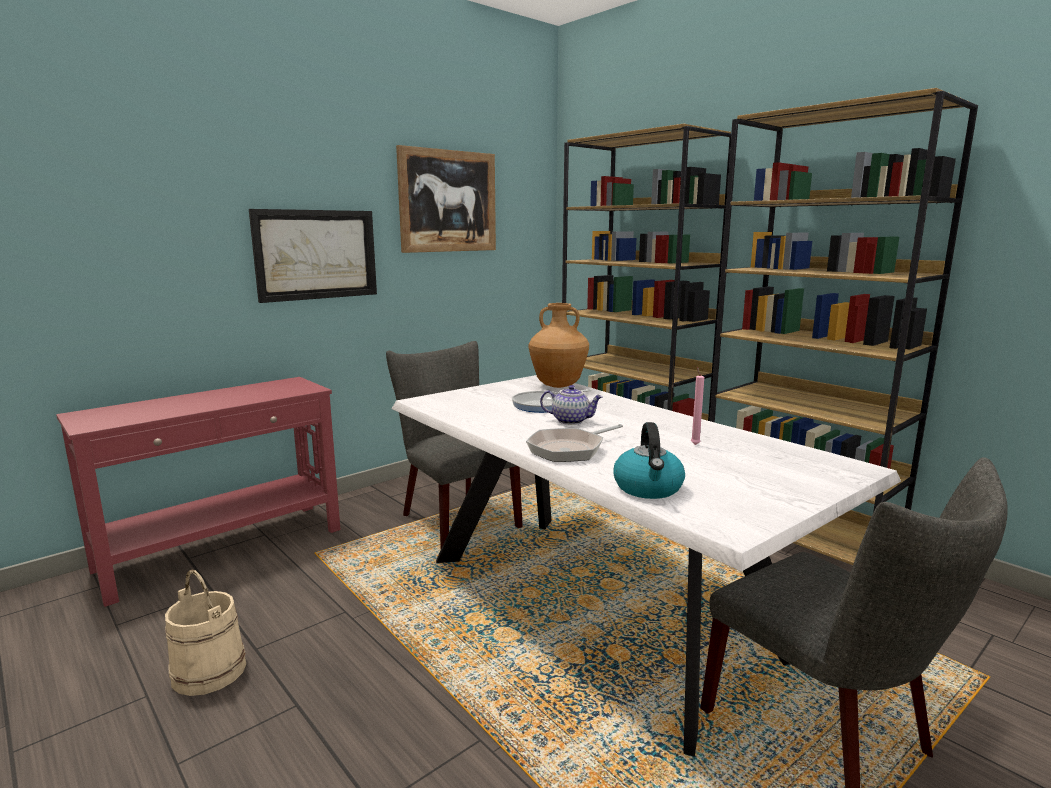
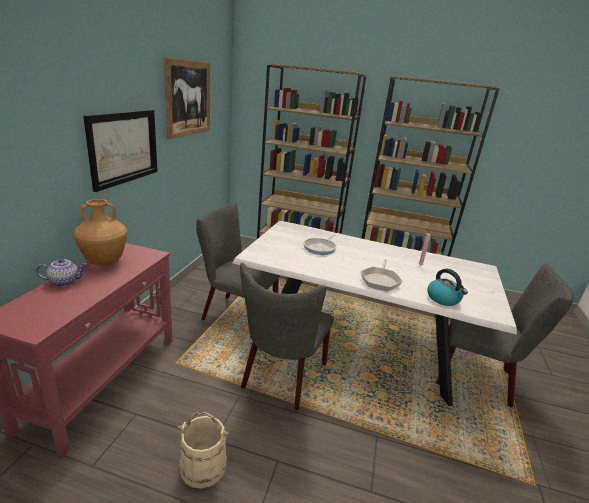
camera: 35 degrees left, 10 degrees up
brown vase [529,303,589,388] -> brown vase moved to [74,199,127,266]
teapot [540,385,603,425] -> teapot moved to [36,258,87,287]
none -> grey chair [240,262,334,410]

